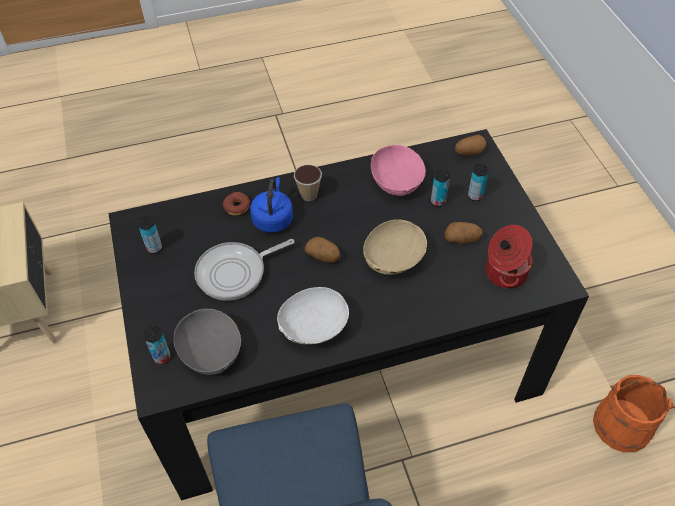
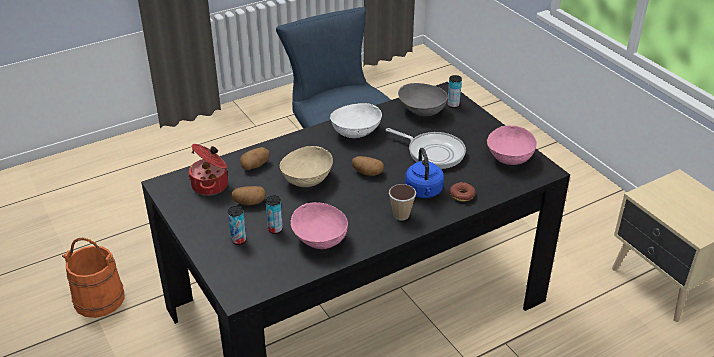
camera: 165 degrees right, 15 degrees down
can [138,217,162,254] -> pink bowl [487,125,537,165]
frying pan [194,239,294,301] -> frying pan turned 75 degrees clockwise [386,128,466,169]
potato [455,135,486,156] -> potato moved to [240,147,270,170]

